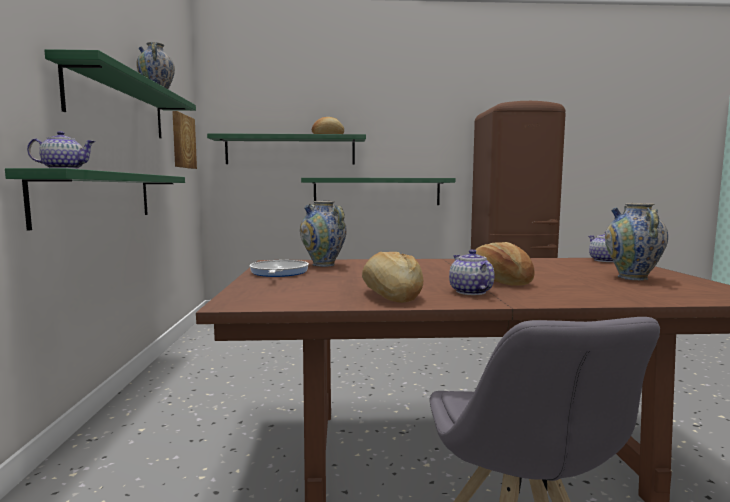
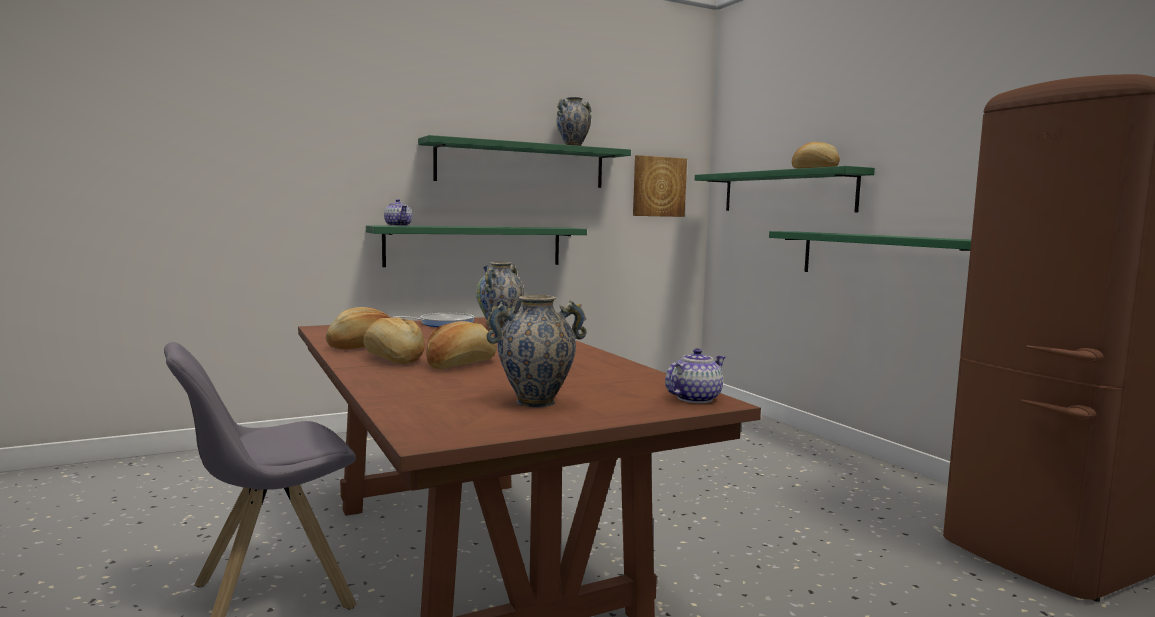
camera: 65 degrees right, 0 degrees up
teapot [449,249,495,295] -> bread [363,317,425,364]

